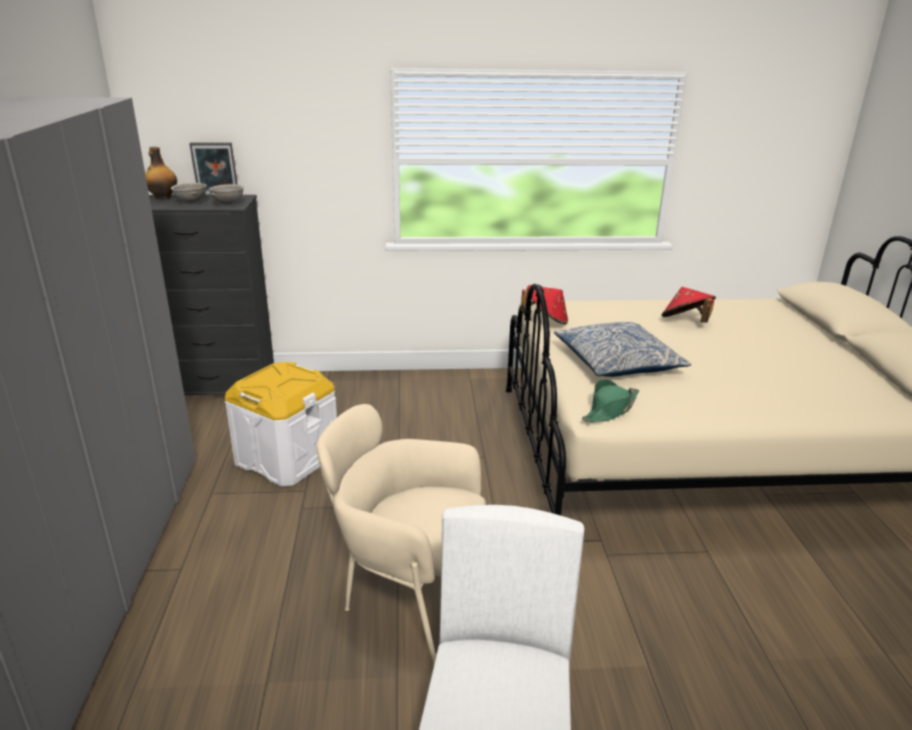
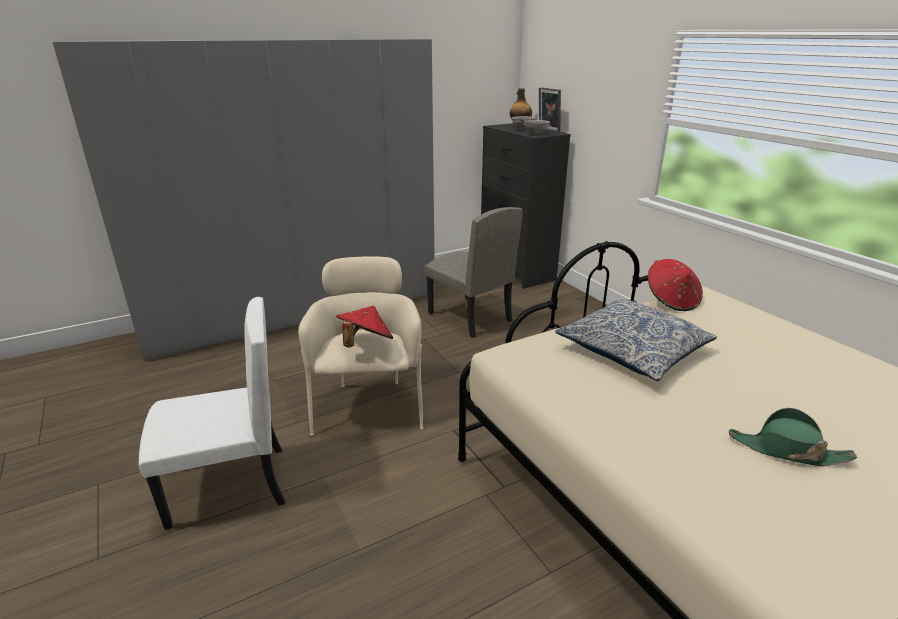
camera: 65 degrees right, 0 degrees up
white storage box [225,362,337,487] -> beige chair [425,207,523,338]
green hat [582,379,639,422] -> green hat moved to [729,408,857,466]
red hat [662,287,716,323] -> red hat moved to [336,306,393,348]

